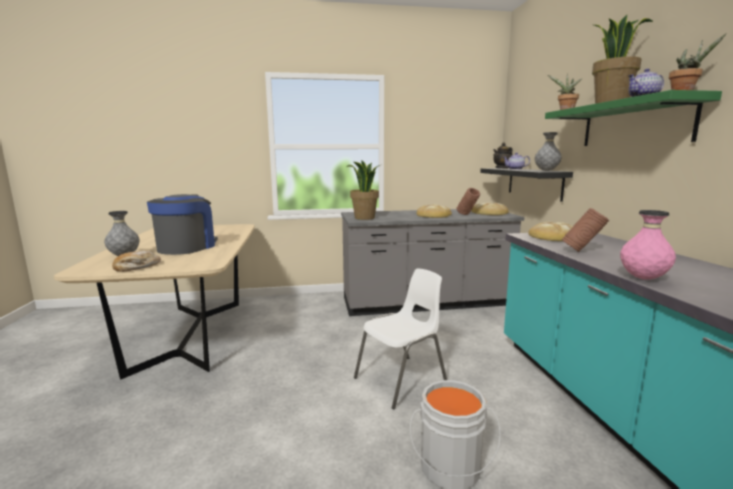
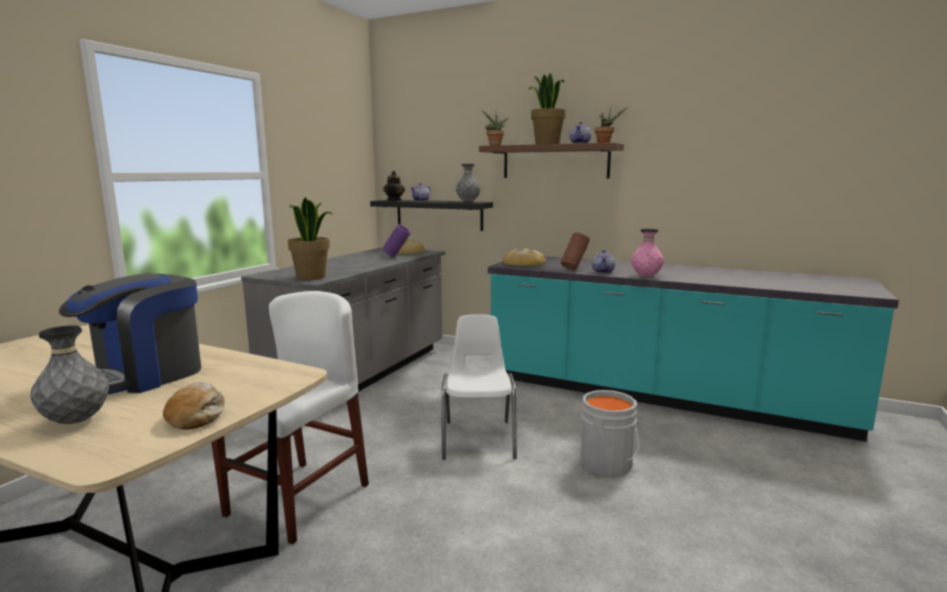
camera: 55 degrees left, 0 degrees up
coffee machine [147,194,218,255] -> coffee machine turned 105 degrees counterclockwise [59,273,201,395]
bread [417,204,452,218] -> none
brown vase [456,188,480,215] -> purple vase [382,225,411,257]
green shelf [545,90,722,146] -> brown shelf [479,143,624,178]
none -> white chair [211,291,369,545]
none -> teapot [592,250,615,274]

